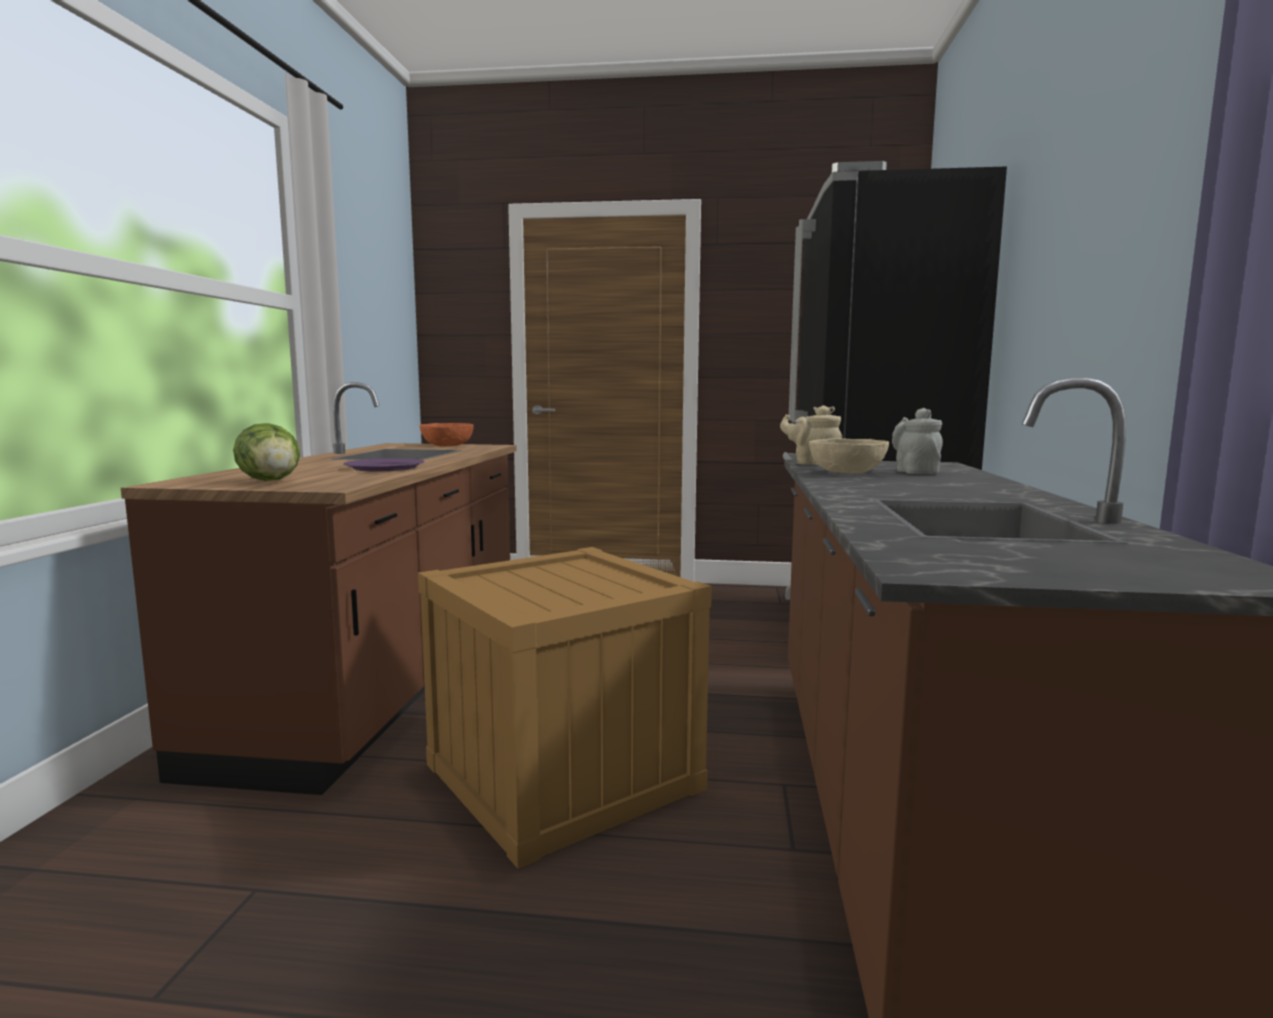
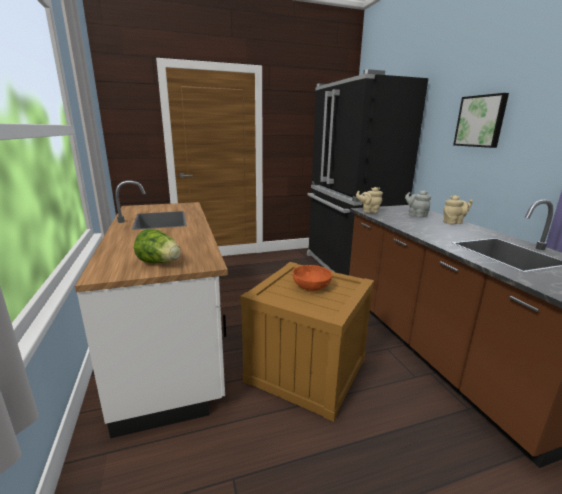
camera: 25 degrees left, 10 degrees up
brown counter [121,382,517,795] -> white counter [75,181,228,439]
purple plate [343,458,424,471] -> none
orange bowl [420,423,474,446] -> orange bowl moved to [293,265,332,291]
beige bowl [809,438,889,474] -> none
none -> beige teapot [443,195,473,224]
none -> picture [453,93,509,148]

